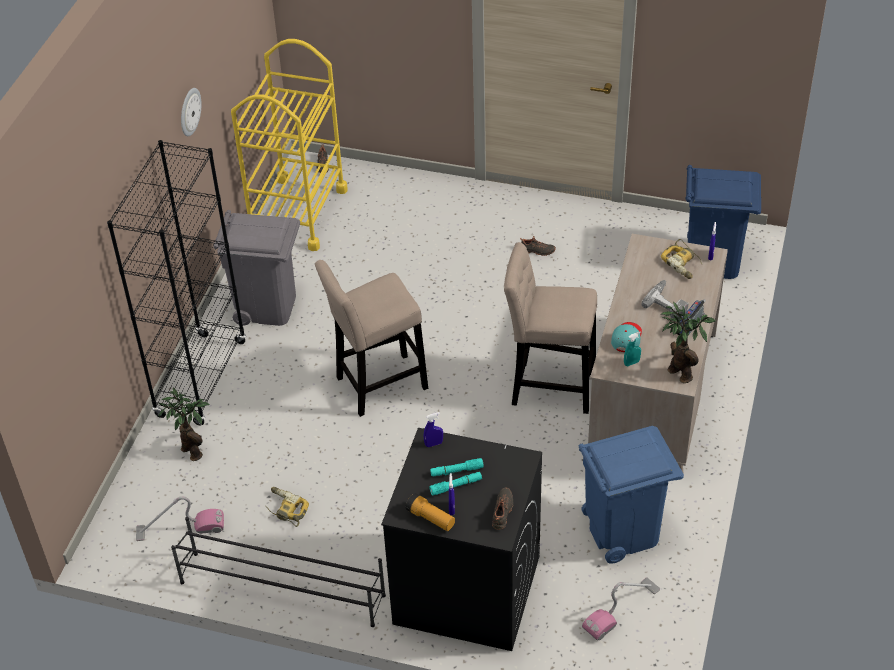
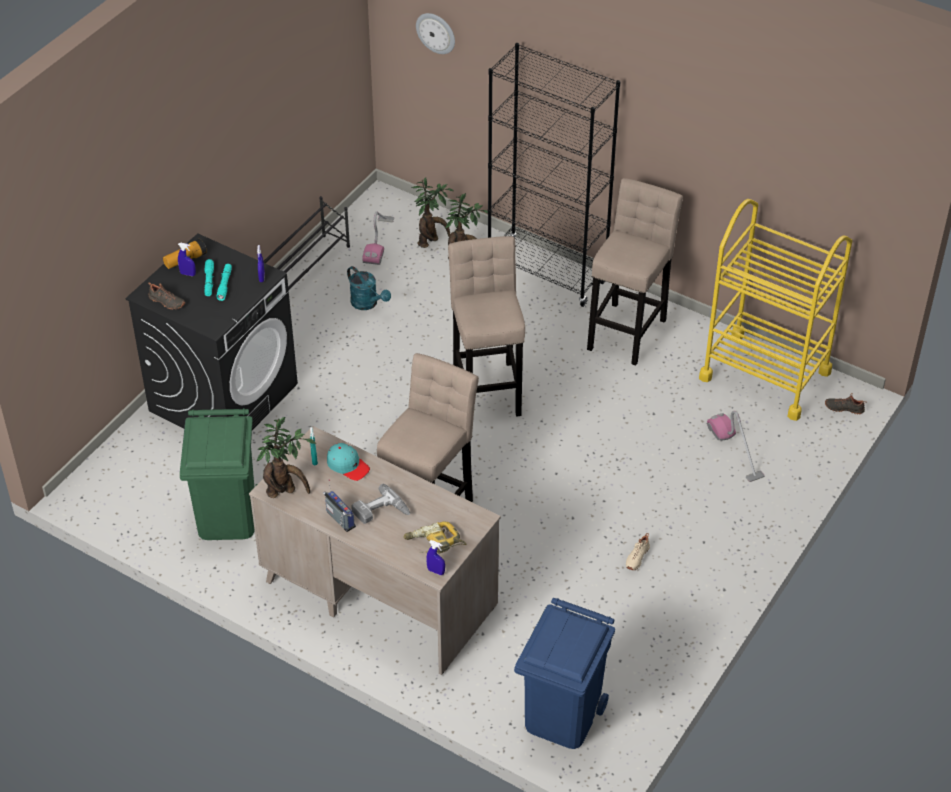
camera: 105 degrees right, 0 degrees up
wall clock [181,88,201,136] -> wall clock moved to [416,13,455,54]
grey trash can [213,210,300,326] -> beige stool [587,178,683,366]
power drill [265,487,309,527] -> turquoise watering can [347,266,391,310]
black shoe [520,236,556,256] -> beige shoe [626,533,650,570]
blue trash can [579,426,684,564] -> green trash can [180,408,257,540]
vacuum cleaner [582,577,660,641] -> vacuum cleaner moved to [707,411,765,482]
none -> potted plant [412,177,454,248]

